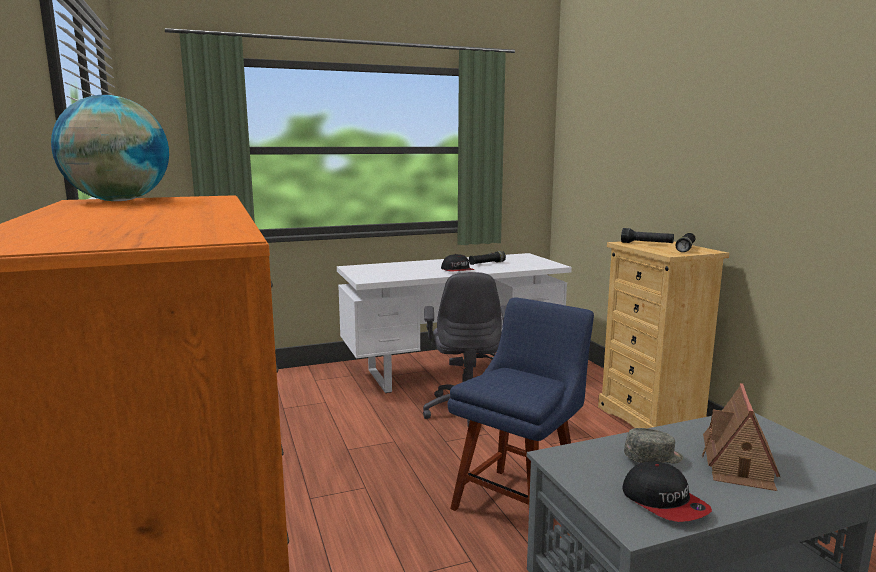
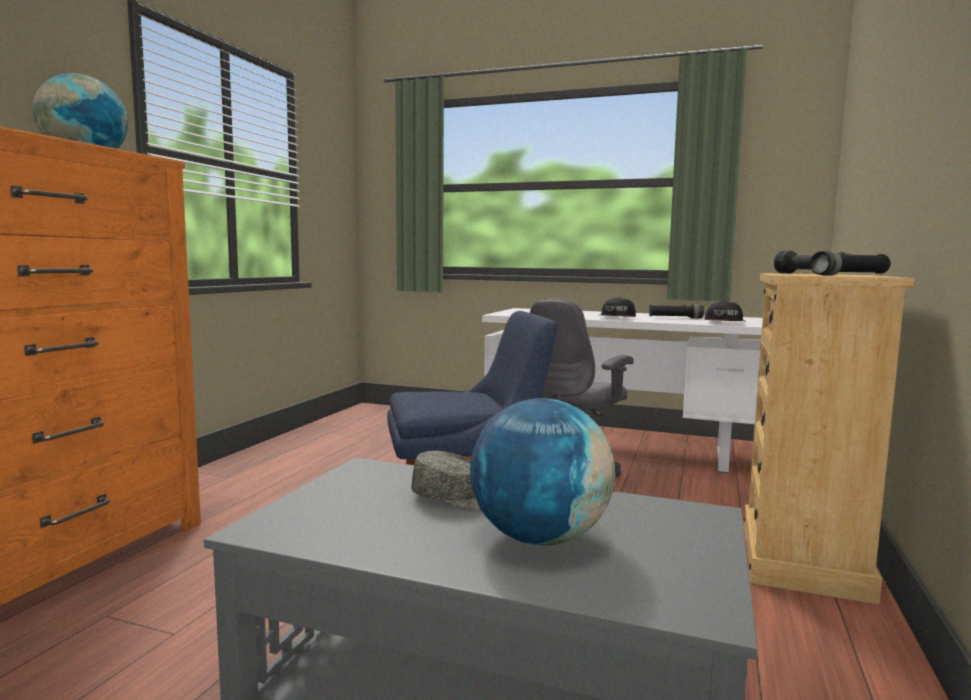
camera: 40 degrees right, 5 degrees down
cap [622,461,712,522] -> cap moved to [704,301,744,321]
toy house [702,383,780,491] -> globe [470,398,615,546]

